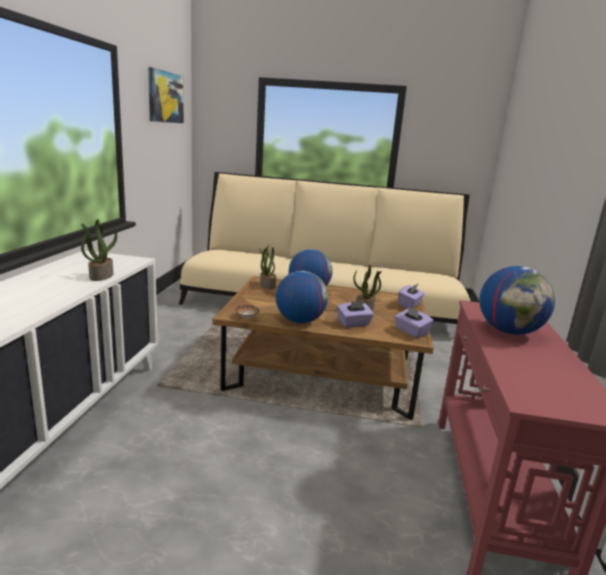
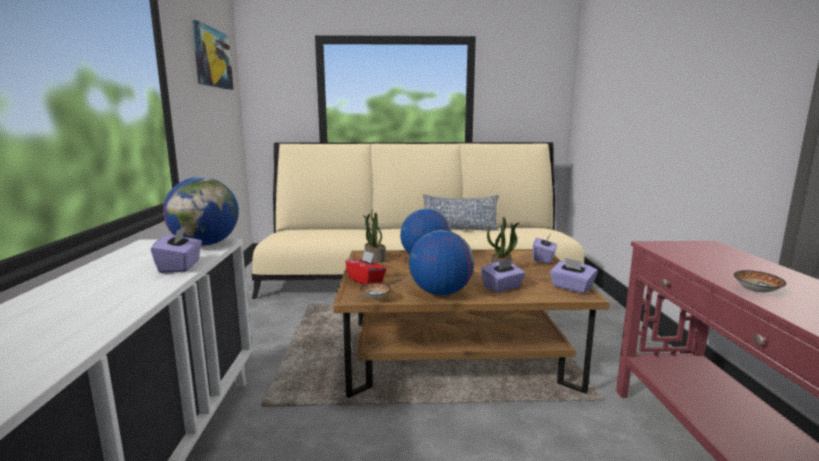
camera: 10 degrees left, 5 degrees down
potted plant [81,219,117,281] -> purple tissue box [151,226,202,273]
globe [479,266,555,335] -> globe moved to [163,177,239,246]
none -> red tissue box [345,250,387,285]
none -> pillow [423,194,499,231]
none -> bowl [734,270,786,292]

